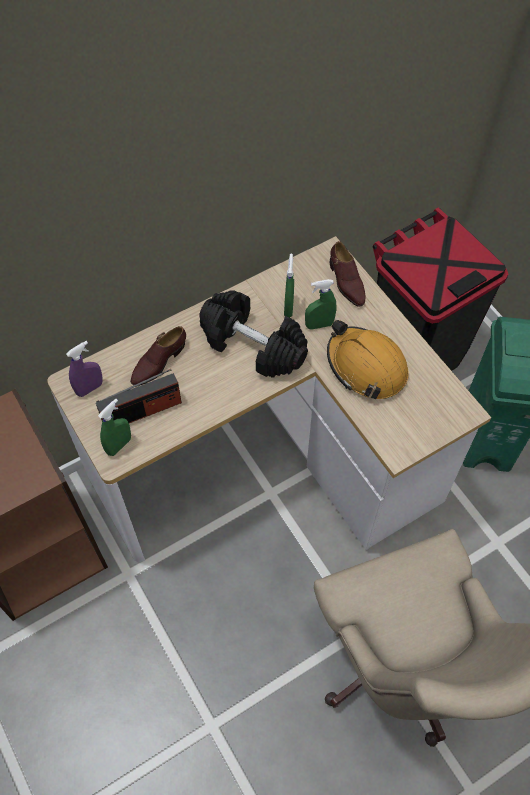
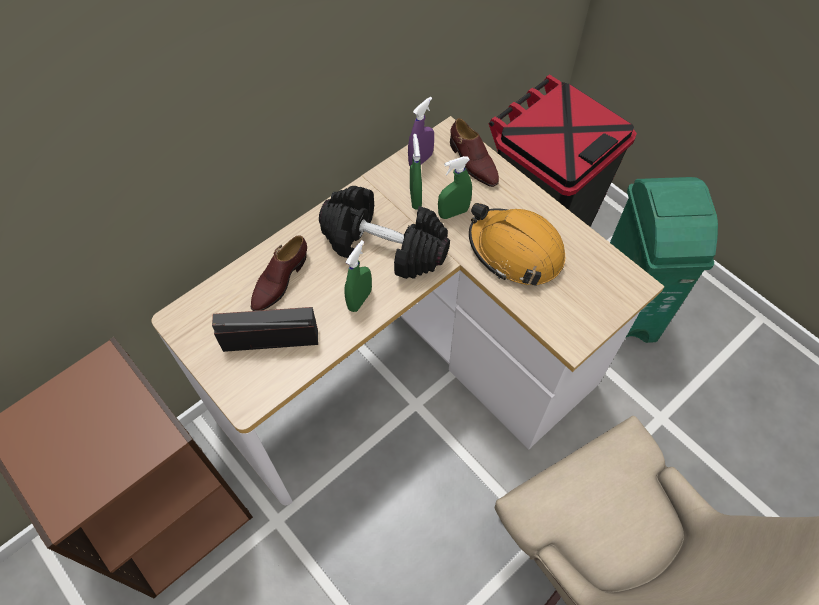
camera: 10 degrees left, 0 degrees up
purple spray bottle [66,341,103,397] -> purple spray bottle moved to [408,97,434,166]
radio [96,369,182,423] -> radio turned 150 degrees counterclockwise [212,307,318,352]
green spray bottle [98,399,131,456] -> green spray bottle moved to [344,240,372,312]

